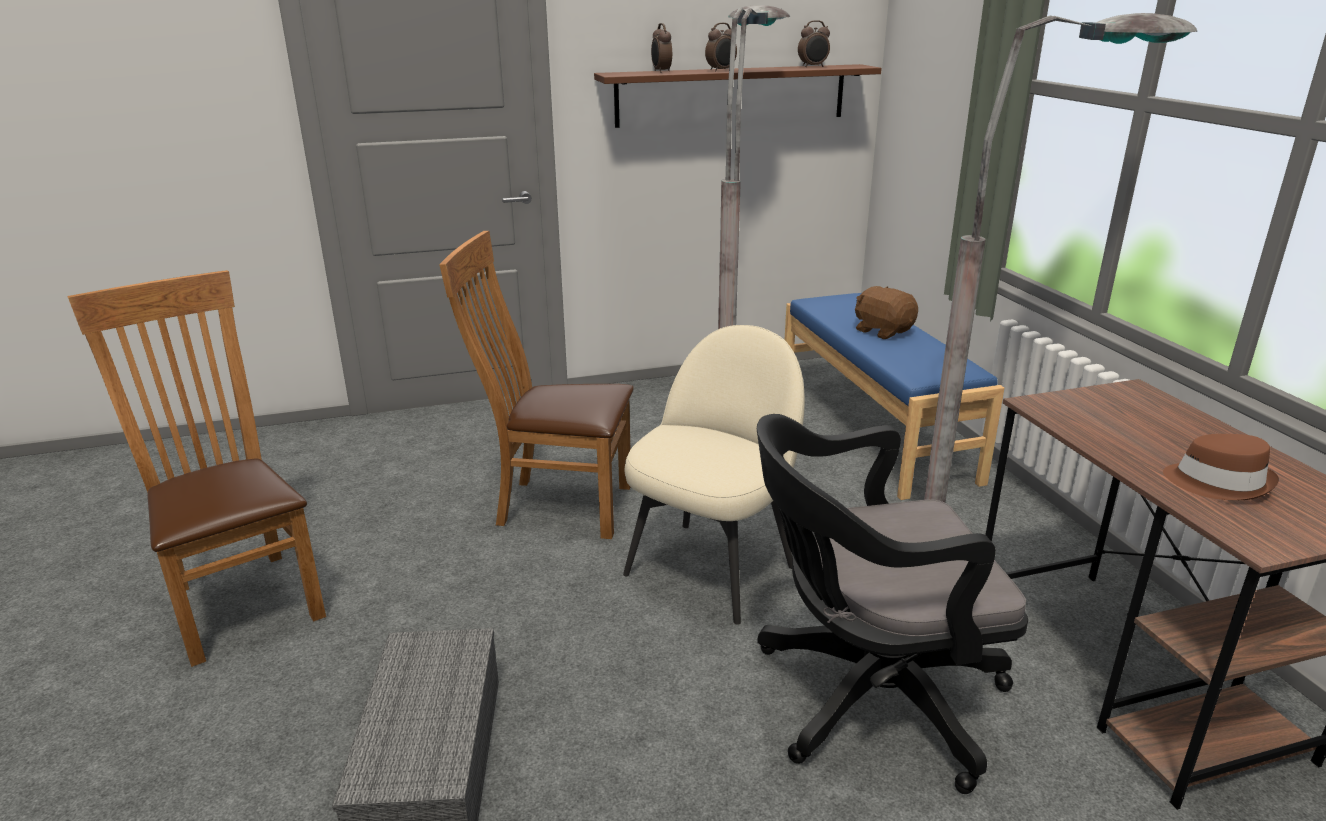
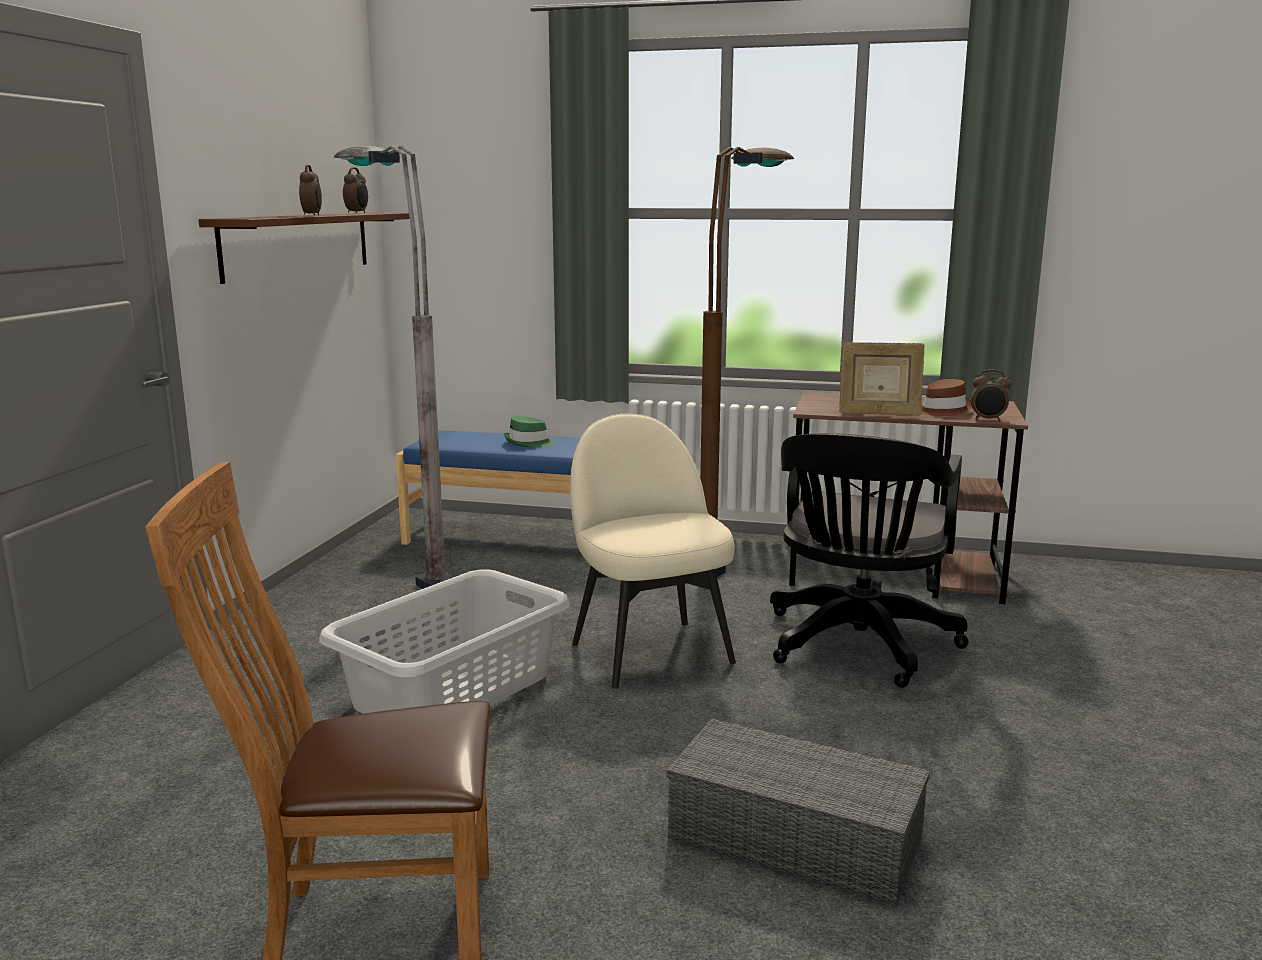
camera: 60 degrees left, 10 degrees down
brown chair [439,231,634,539] -> grey laundry basket [319,569,570,714]
alarm clock [651,23,672,73] -> alarm clock moved to [970,370,1011,421]
brown plush toy [855,286,918,339] -> green hat [504,416,555,447]
grey floor lamp [924,13,1197,502] -> brown floor lamp [700,147,794,577]
none -> picture frame [839,342,925,415]

